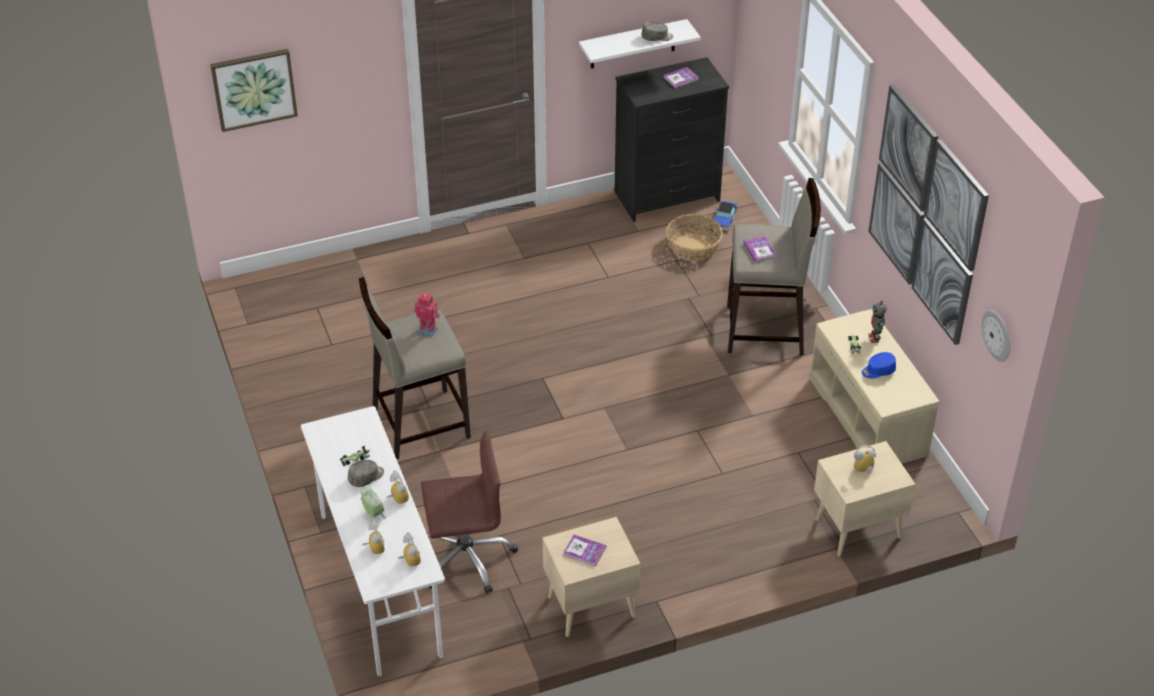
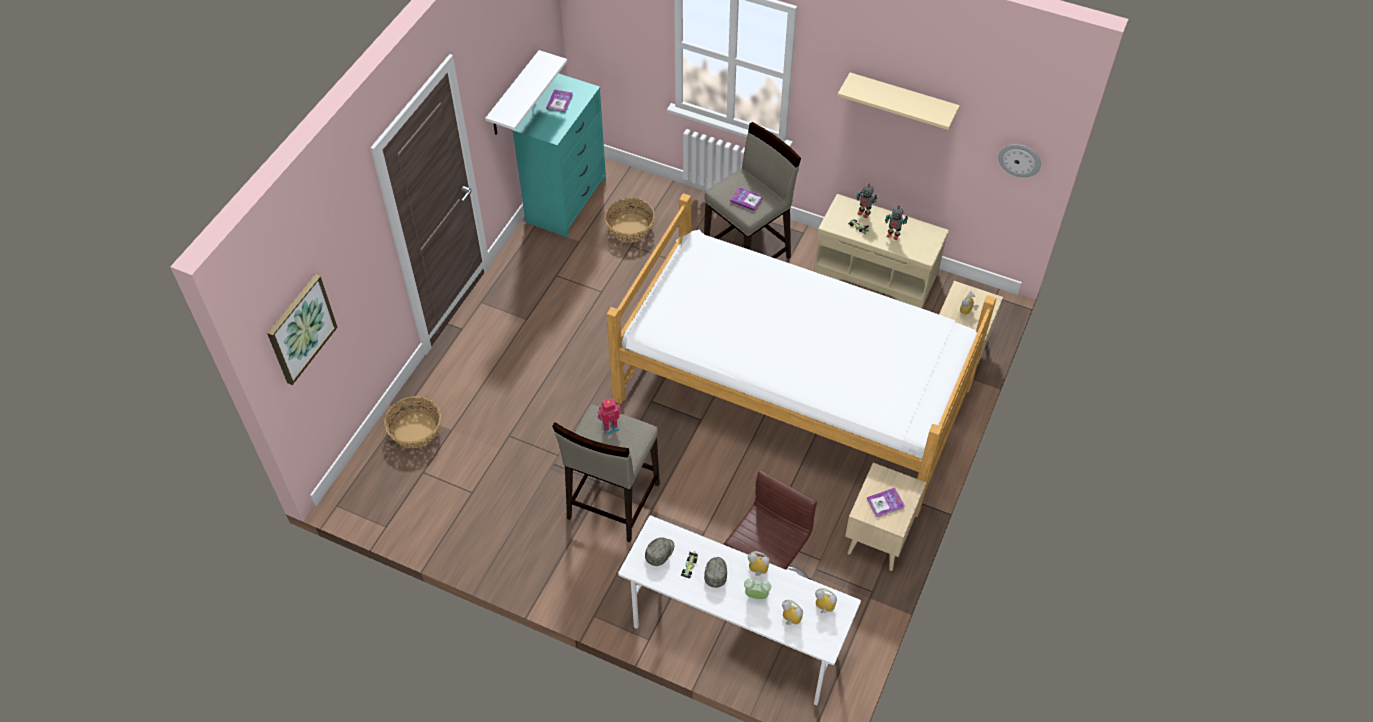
camera: 45 degrees left, 10 degrees up
black dresser [615,57,729,222] -> turquoise dresser [512,73,606,237]
grey cap [642,21,673,41] -> grey cap moved to [645,537,674,566]
toy car [714,200,738,231] -> none
blue cap [861,352,896,378] -> toy robot [885,206,908,240]
picture [868,84,989,345] -> beige shelf [837,72,960,130]
none -> basket [384,396,441,448]
none -> bed [606,193,997,517]

